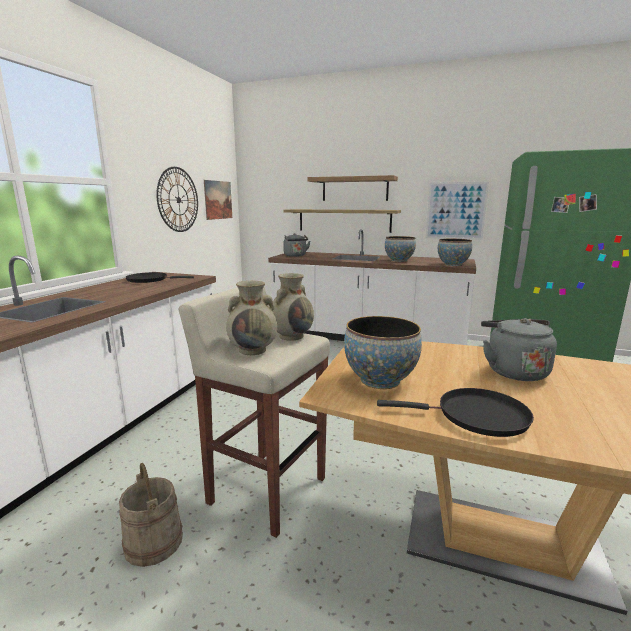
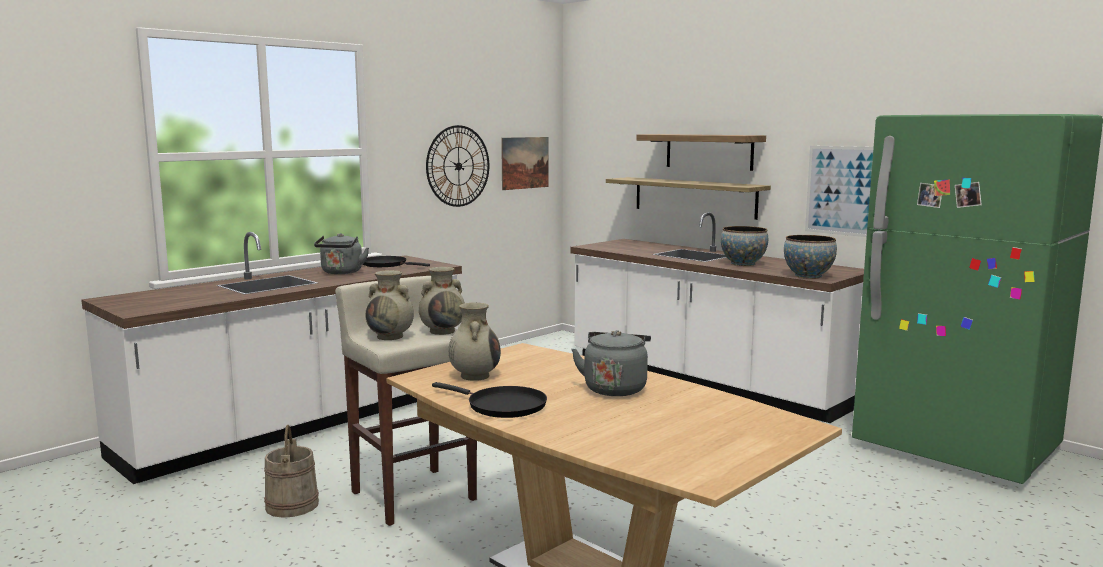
camera: 25 degrees right, 5 degrees down
grey kettle [283,233,310,257] -> grey kettle moved to [314,233,369,274]
bowl [344,316,422,389] -> beige vase [448,303,501,381]

